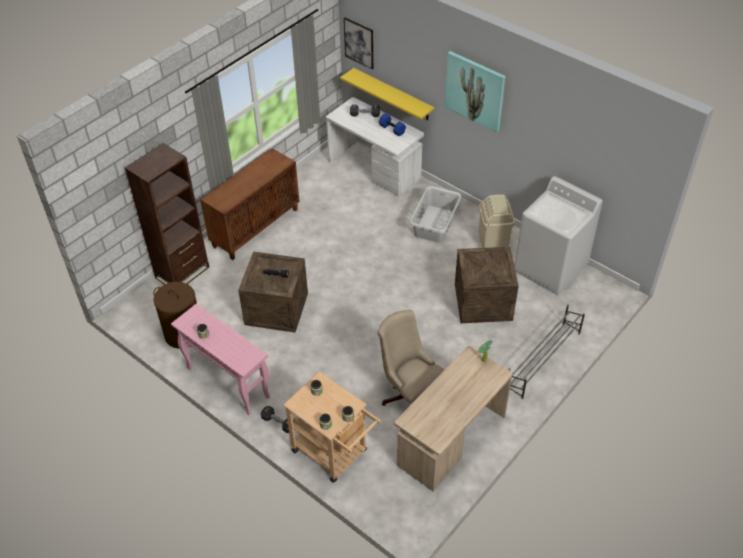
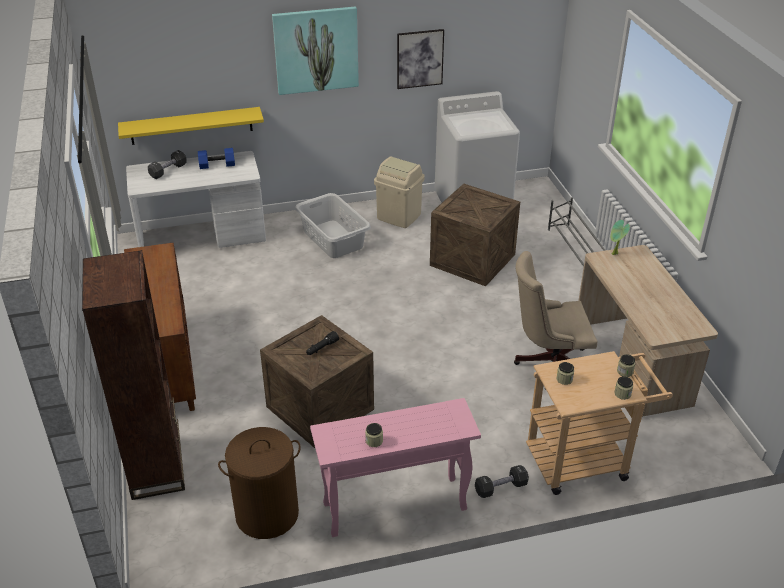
camera: 55 degrees left, 10 degrees down
picture [344,18,373,69] -> picture moved to [397,29,444,89]

